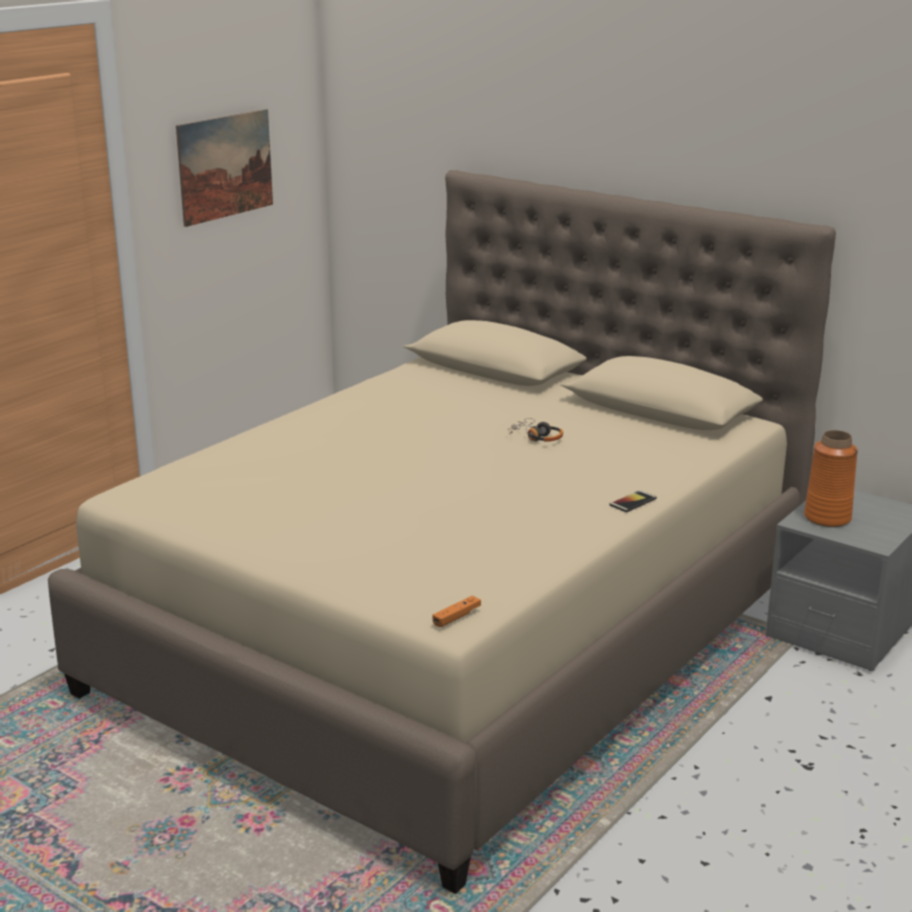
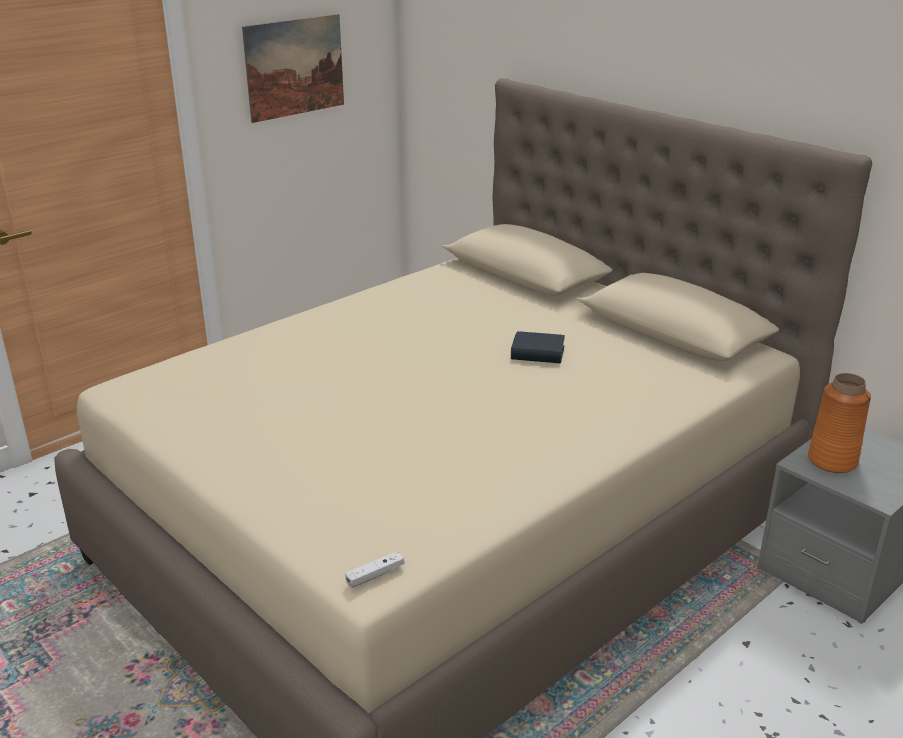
camera: 10 degrees right, 5 degrees up
orange game controller [432,595,481,627] -> white game controller [345,551,404,588]
headphones [507,418,563,442] -> book [511,331,565,363]
phone [610,490,657,512] -> none

